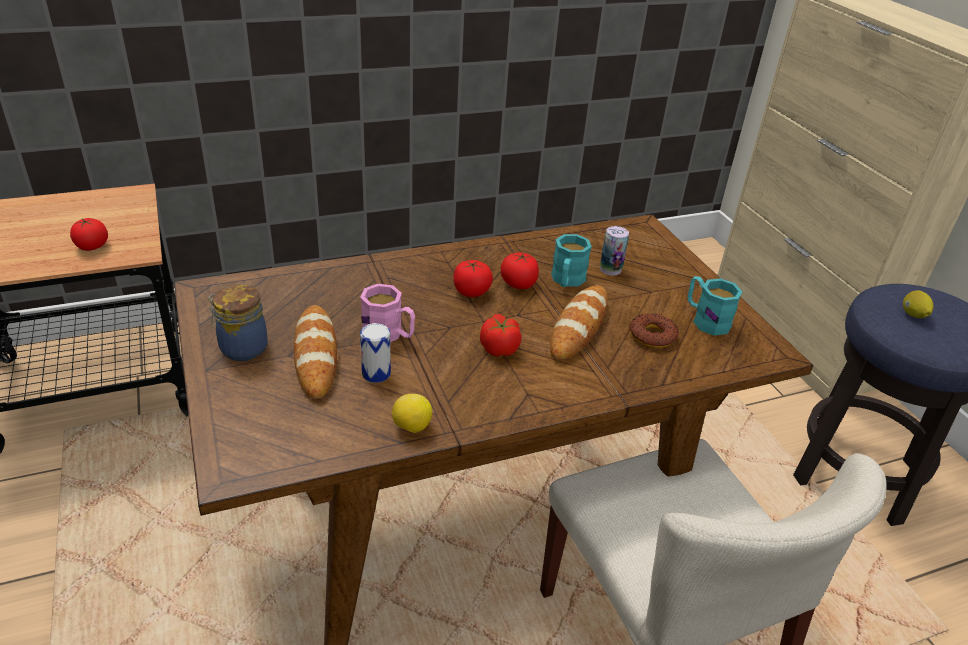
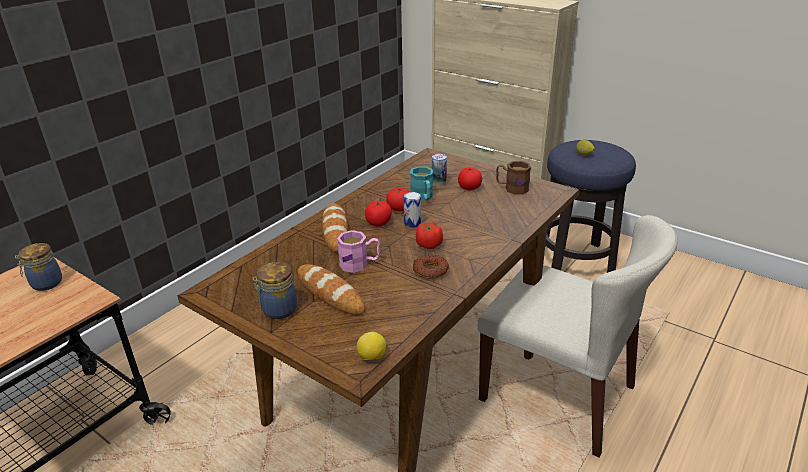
camera: 30 degrees left, 5 degrees down
tomato [70,218,108,251] -> tomato moved to [458,167,482,190]
can [360,323,391,383] -> can moved to [404,192,421,228]
lemon [392,394,432,433] -> lemon moved to [356,332,386,360]
bread [550,285,608,360] -> bread moved to [322,203,349,252]
donut [630,313,679,348] -> donut moved to [413,254,449,279]
turquoise mug [688,276,742,336] -> brown mug [496,161,531,195]
none -> jar [15,243,62,291]

